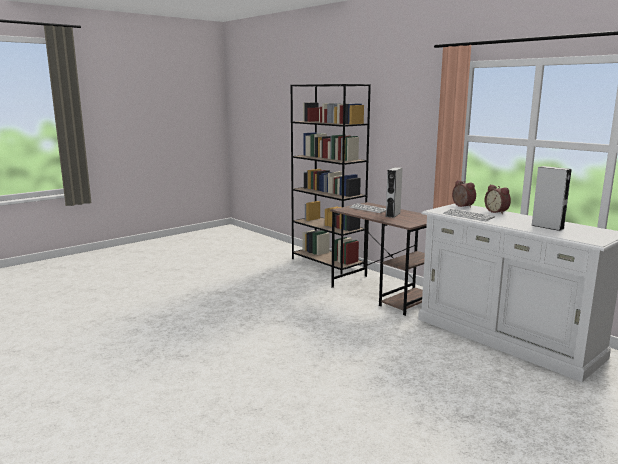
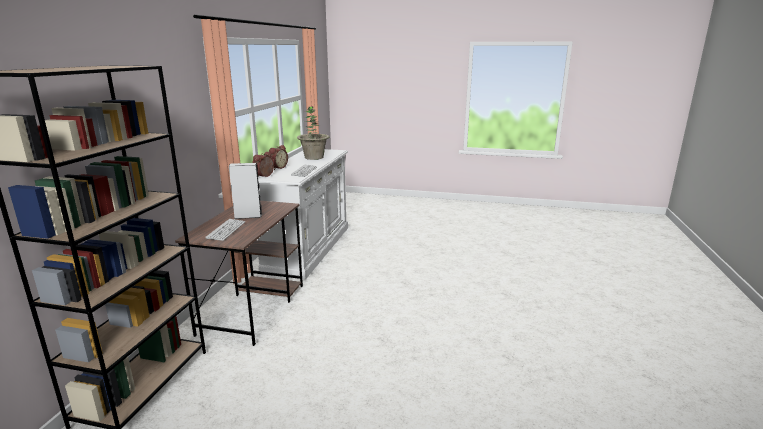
camera: 125 degrees left, 5 degrees up
grey speaker [531,166,571,231] -> potted plant [297,107,329,160]

